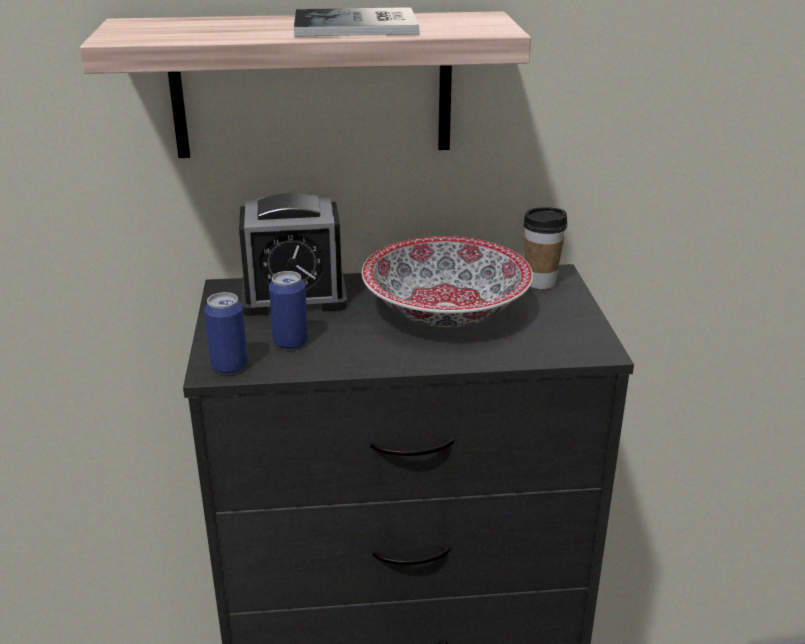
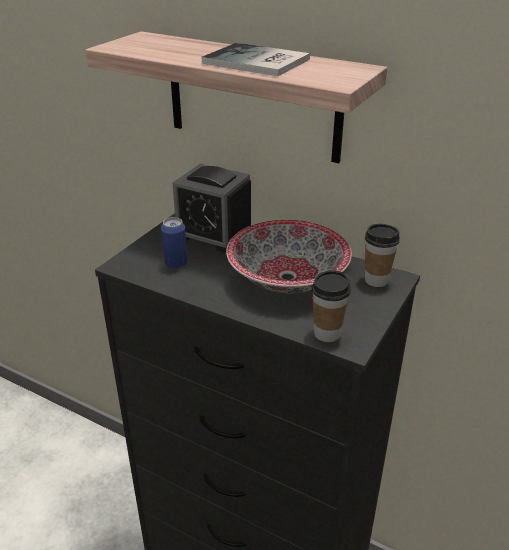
camera: 35 degrees right, 5 degrees up
can [204,292,248,374] -> none
none -> cup [312,270,351,342]

